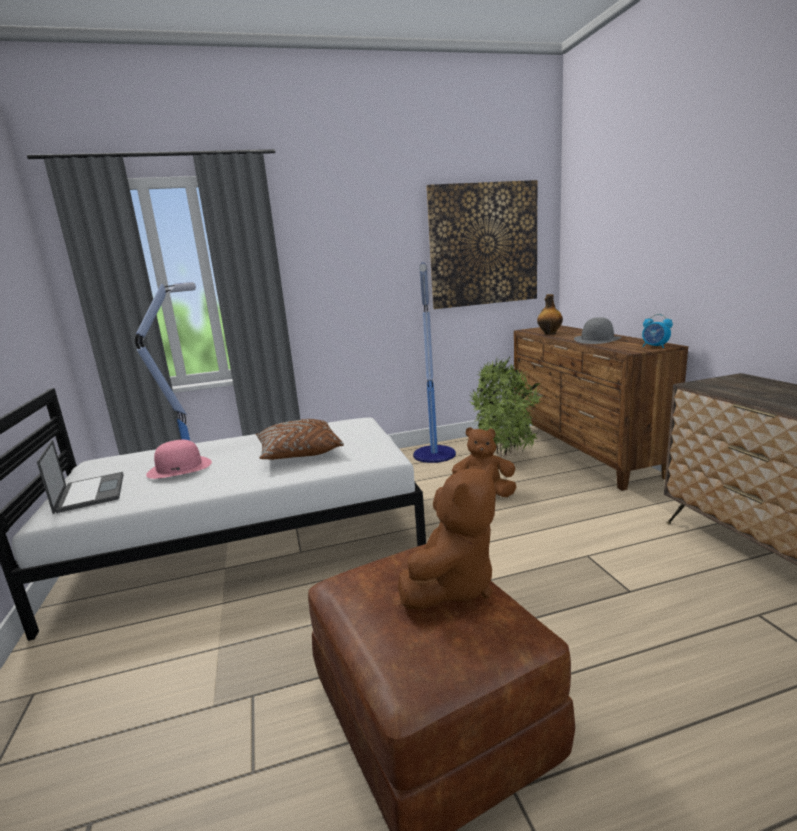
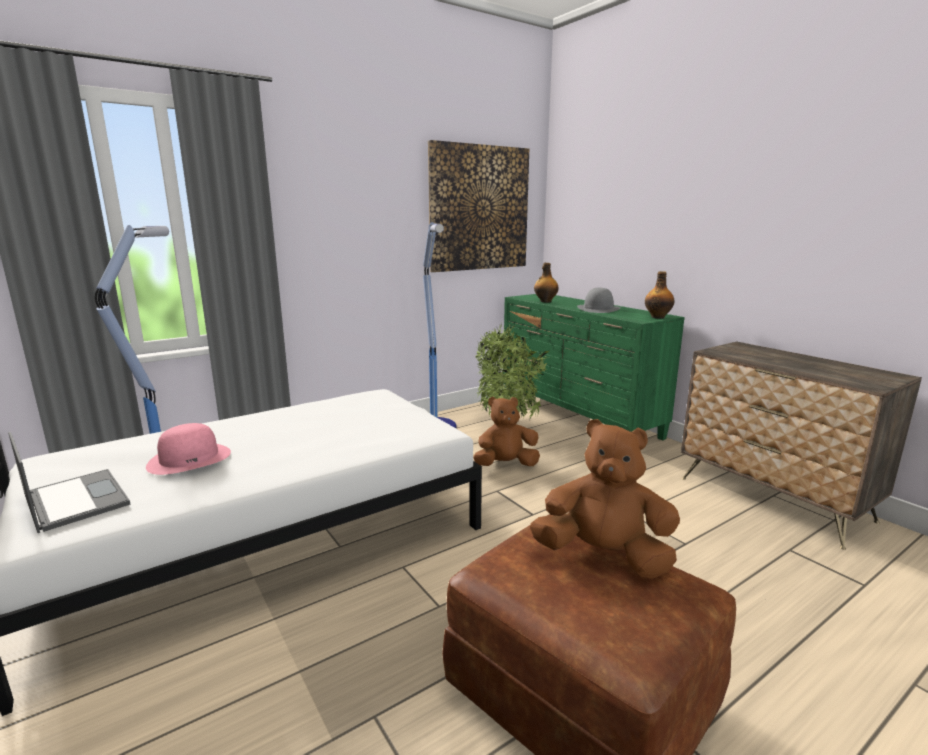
camera: 20 degrees left, 0 degrees up
brown pillow [256,419,344,460] -> none
brown plush toy [398,464,496,610] -> brown plush toy turned 90 degrees counterclockwise [530,419,680,579]
brown dresser [514,325,688,491] -> green dresser [503,294,685,440]
alarm clock [642,314,673,349] -> bottle [645,271,674,319]

